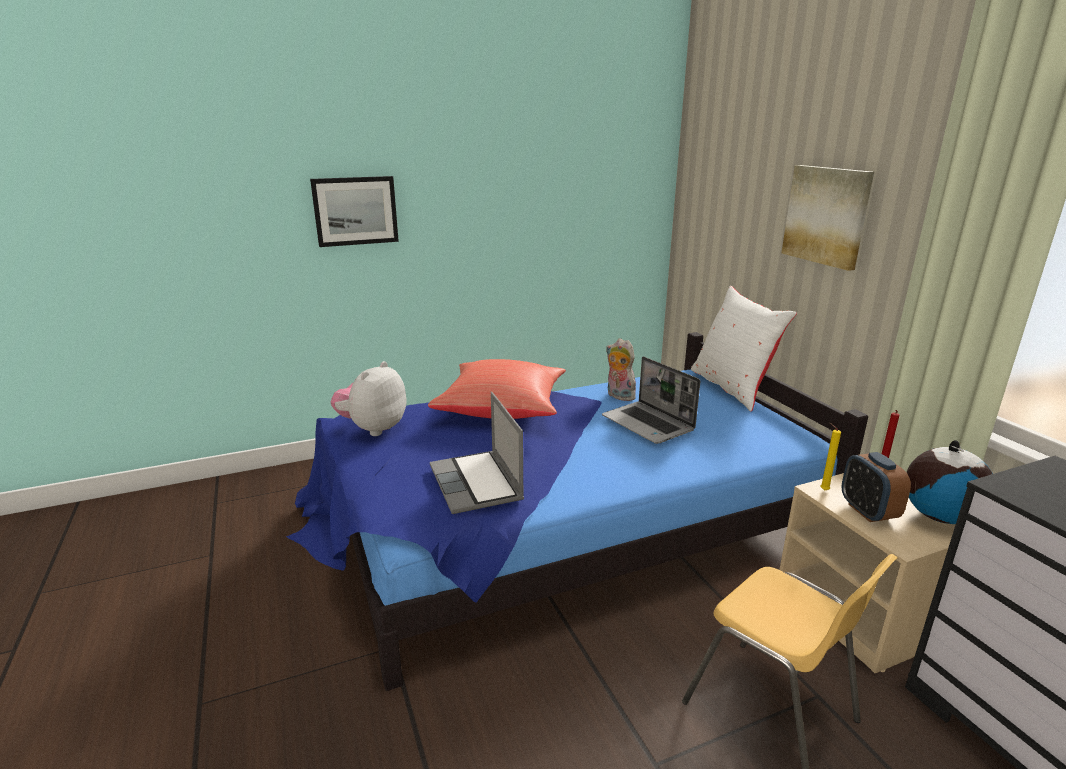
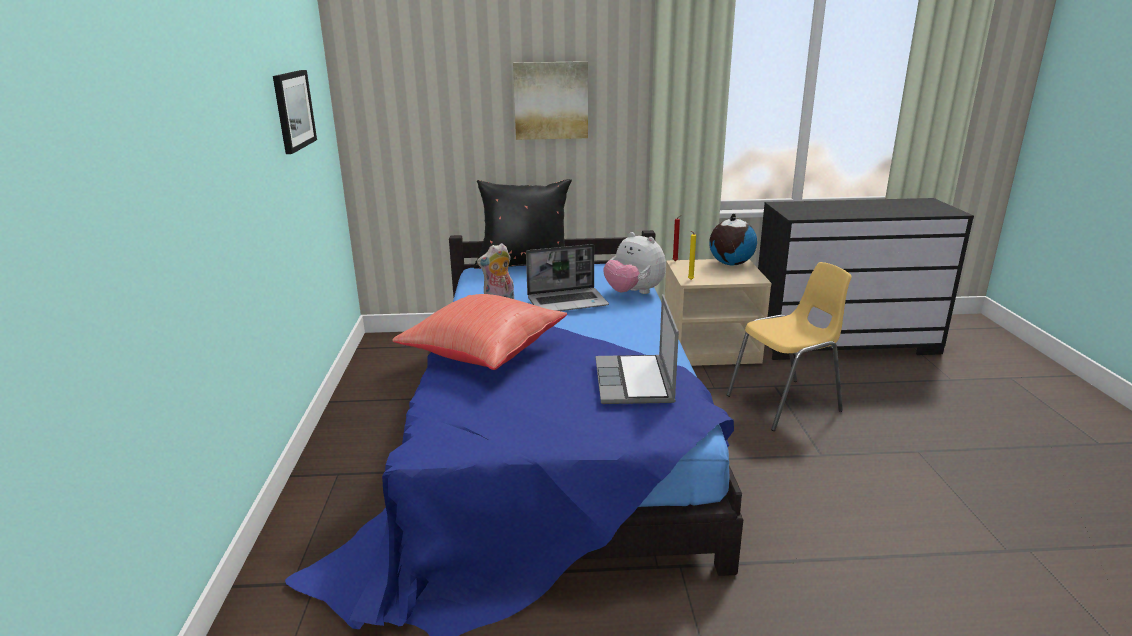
camera: 70 degrees left, 0 degrees up
picture [310,176,399,247] -> picture moved to [273,70,317,154]
plush toy [331,361,407,436] -> plush toy moved to [604,232,666,294]
laptop [430,392,524,514] -> laptop turned 90 degrees clockwise [596,294,679,404]
white pillow [691,286,797,412] -> black pillow [474,179,572,269]
alarm clock [842,452,911,522] -> none

